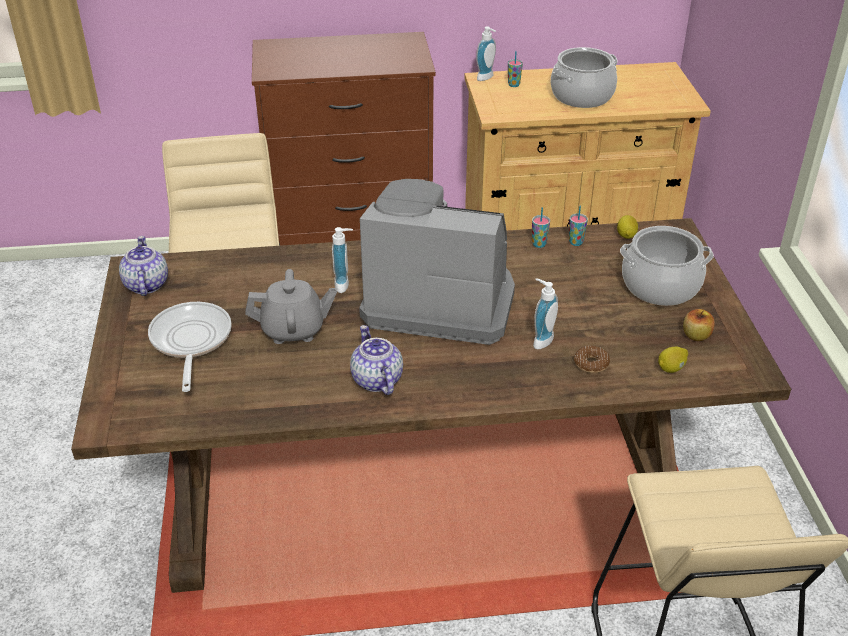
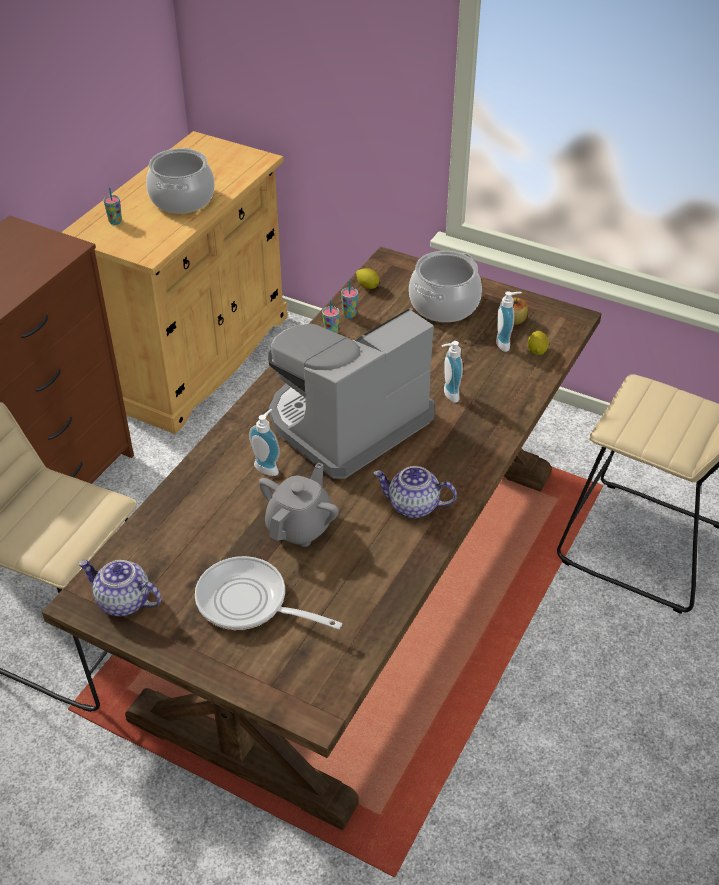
camera: 55 degrees left, 5 degrees up
soap dispenser [476,27,496,81] -> soap dispenser moved to [496,291,522,352]
donut [574,345,610,373] -> none

